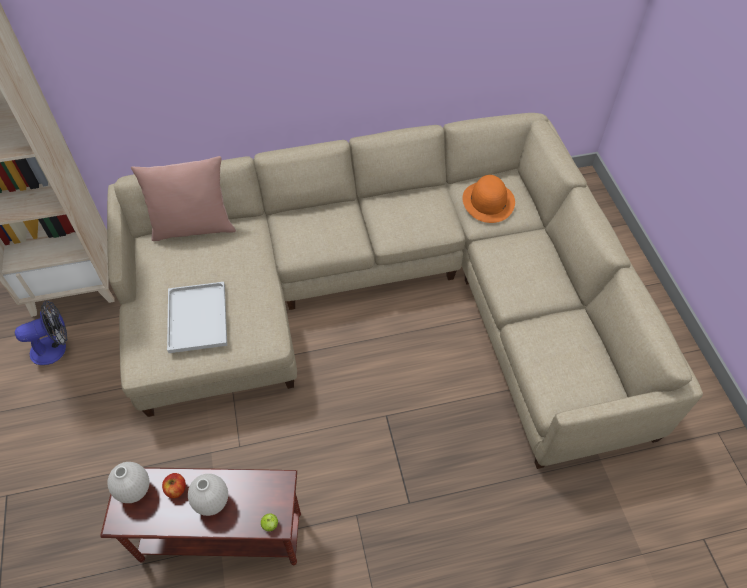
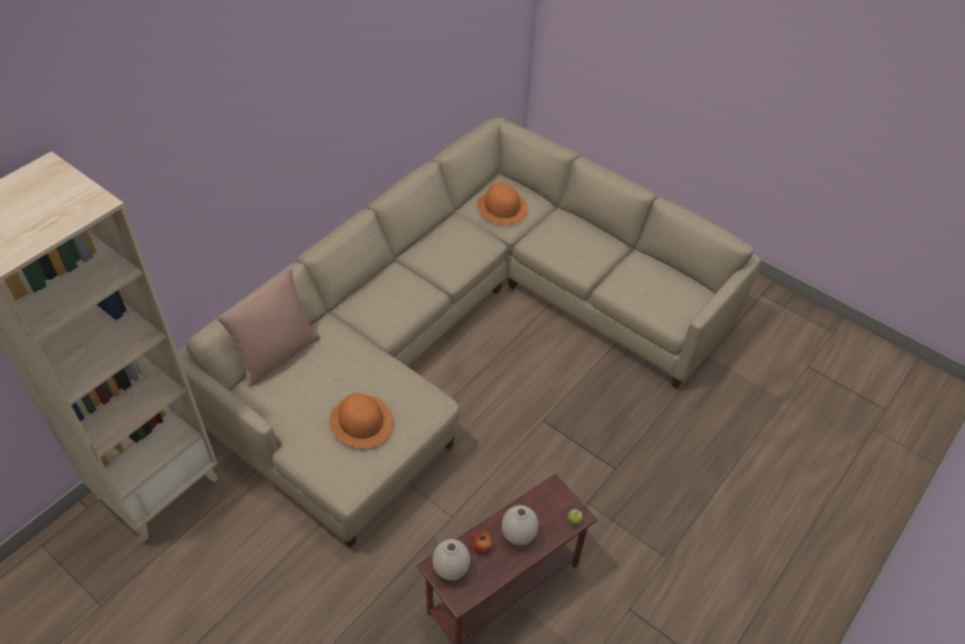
camera: 40 degrees left, 5 degrees down
fan [15,300,67,365] -> none
white tray [167,282,227,353] -> orange hat [329,393,393,448]

